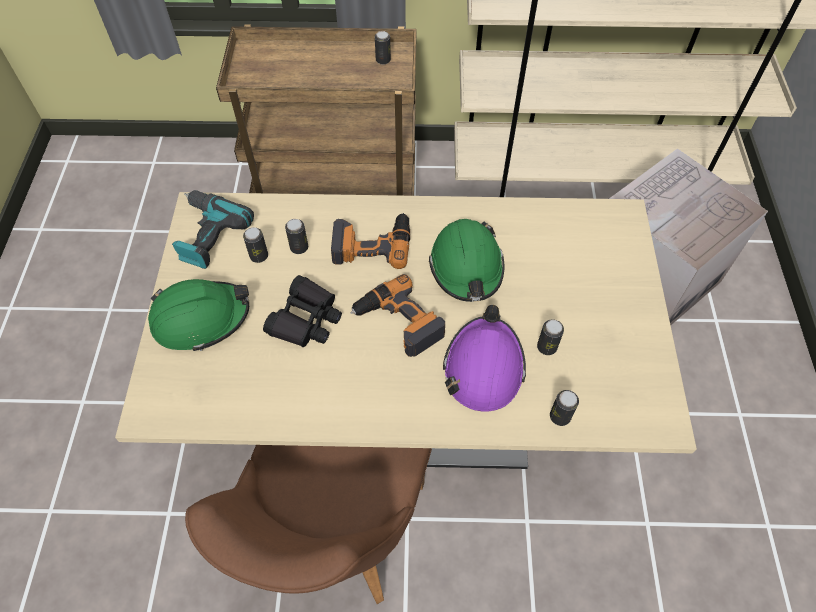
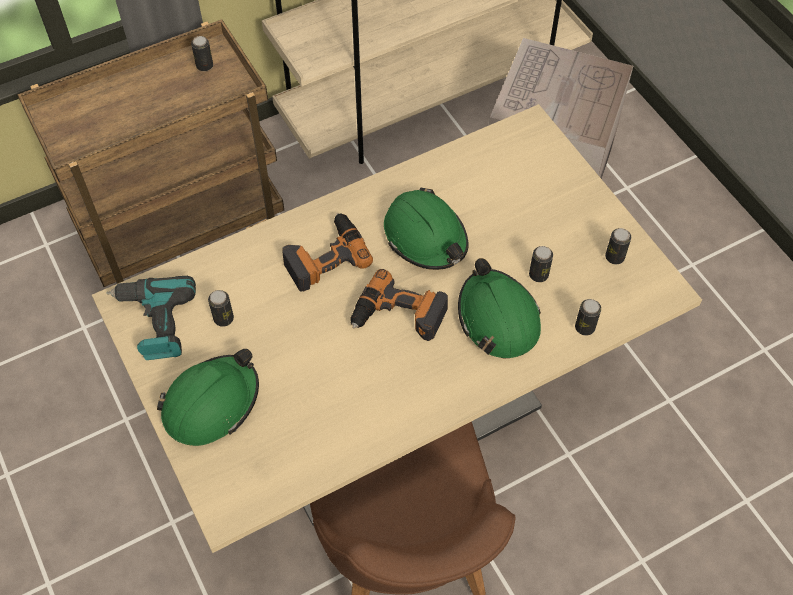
camera: 30 degrees left, 0 degrees up
black binoculars [263,275,342,347] -> none
can [285,219,308,254] -> can moved to [605,228,631,264]
purple hard hat [443,305,526,412] -> green hard hat [458,258,541,359]

